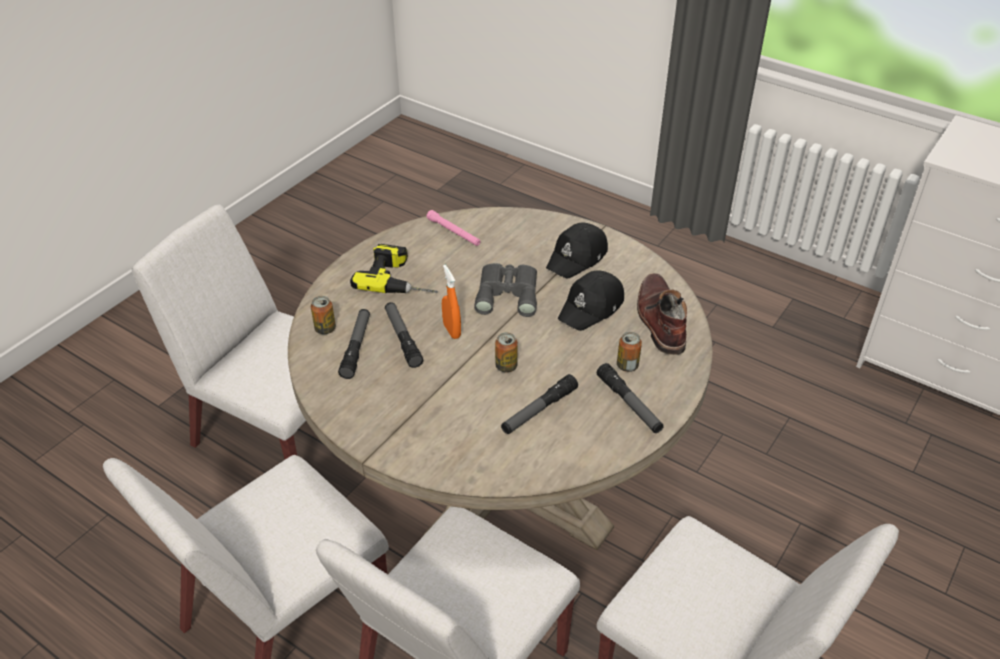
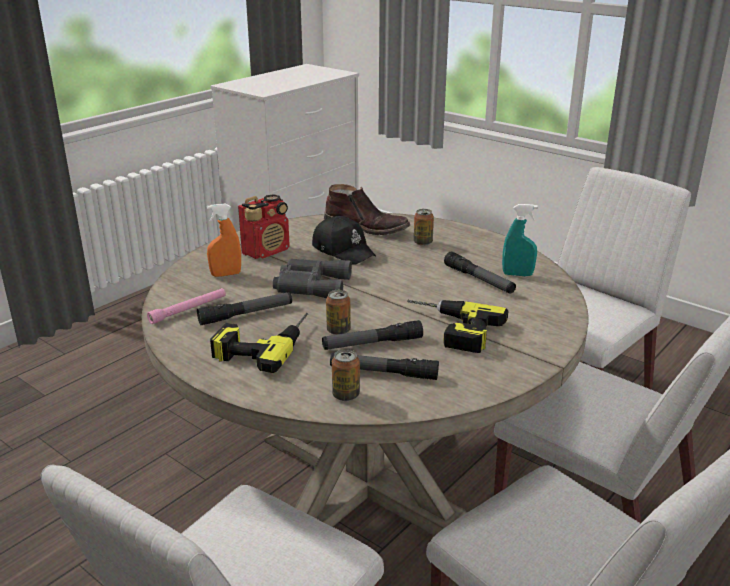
camera: 85 degrees left, 15 degrees down
orange spray bottle [442,265,461,339] -> orange spray bottle moved to [207,204,241,277]
can [495,332,518,372] -> can moved to [326,290,351,335]
black cap [546,223,608,279] -> radio [238,194,290,259]
flashlight [596,363,664,433] -> flashlight moved to [197,292,292,325]
brown boot [637,273,687,355] -> brown boot turned 150 degrees counterclockwise [324,184,410,235]
none -> power drill [407,300,509,353]
none -> turquoise spray bottle [502,204,538,276]

